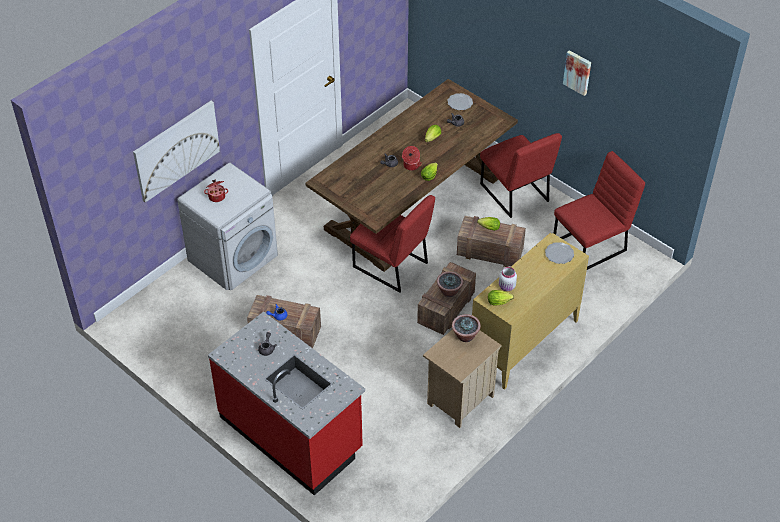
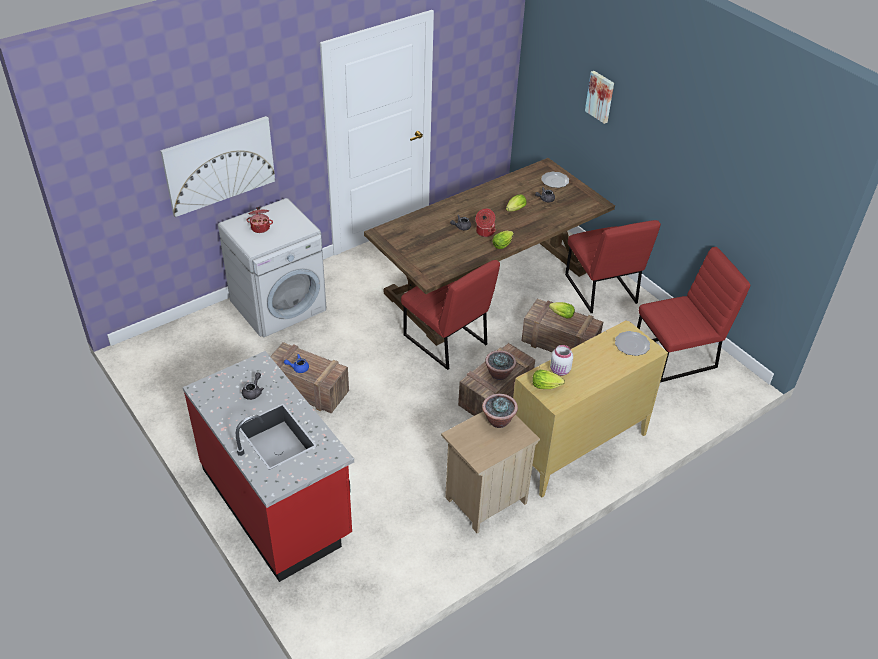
camera: 10 degrees right, 5 degrees down
picture [563,50,591,96] -> picture moved to [585,71,614,124]

